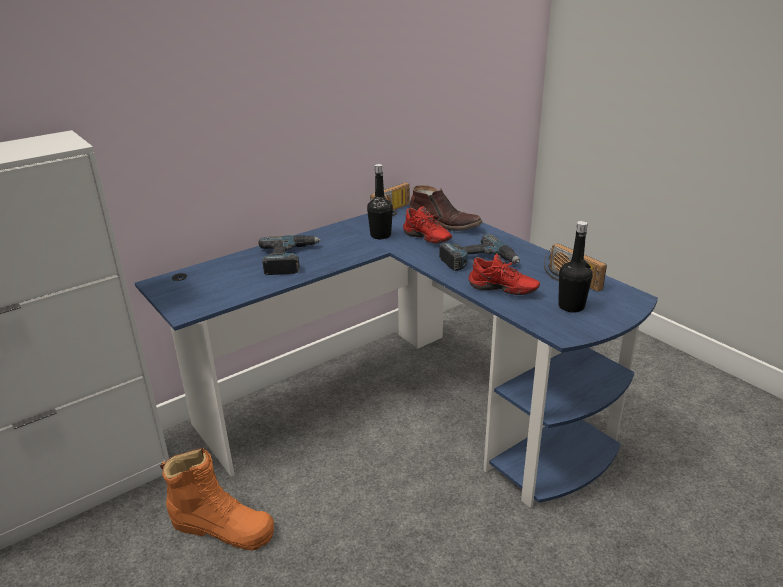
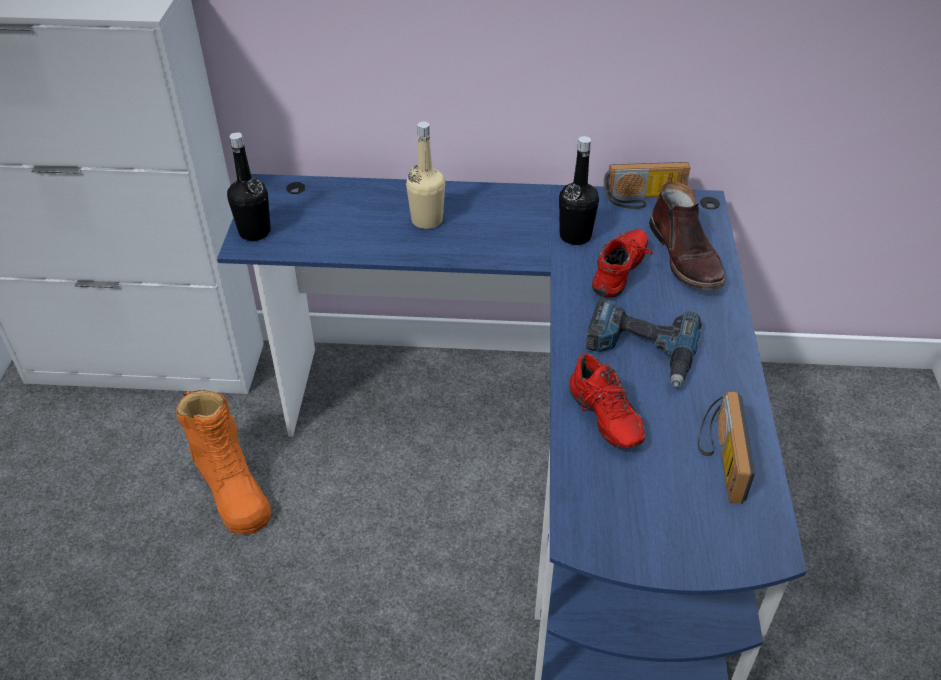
camera: 40 degrees right, 15 degrees up
power drill [258,235,321,275] -> beige bottle [406,121,445,229]
red shoe [403,206,452,244] -> red shoe turned 150 degrees counterclockwise [592,229,653,298]
black bottle [558,221,593,313] -> black bottle moved to [227,132,271,241]

